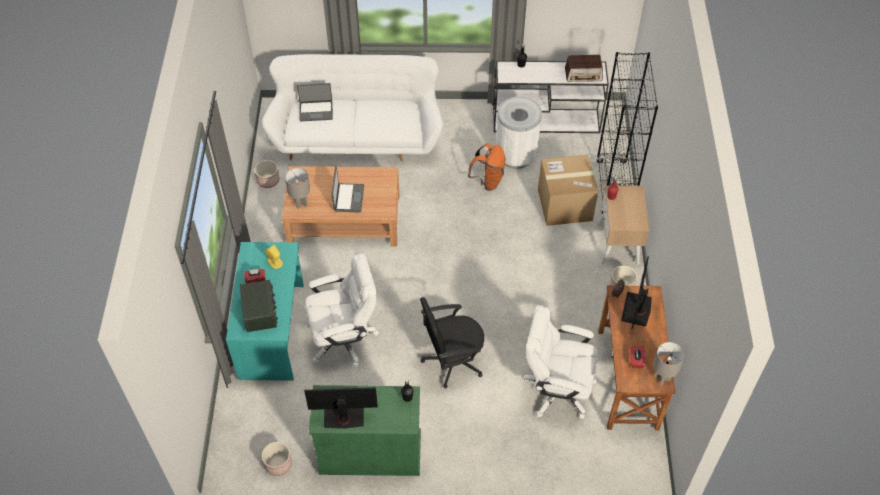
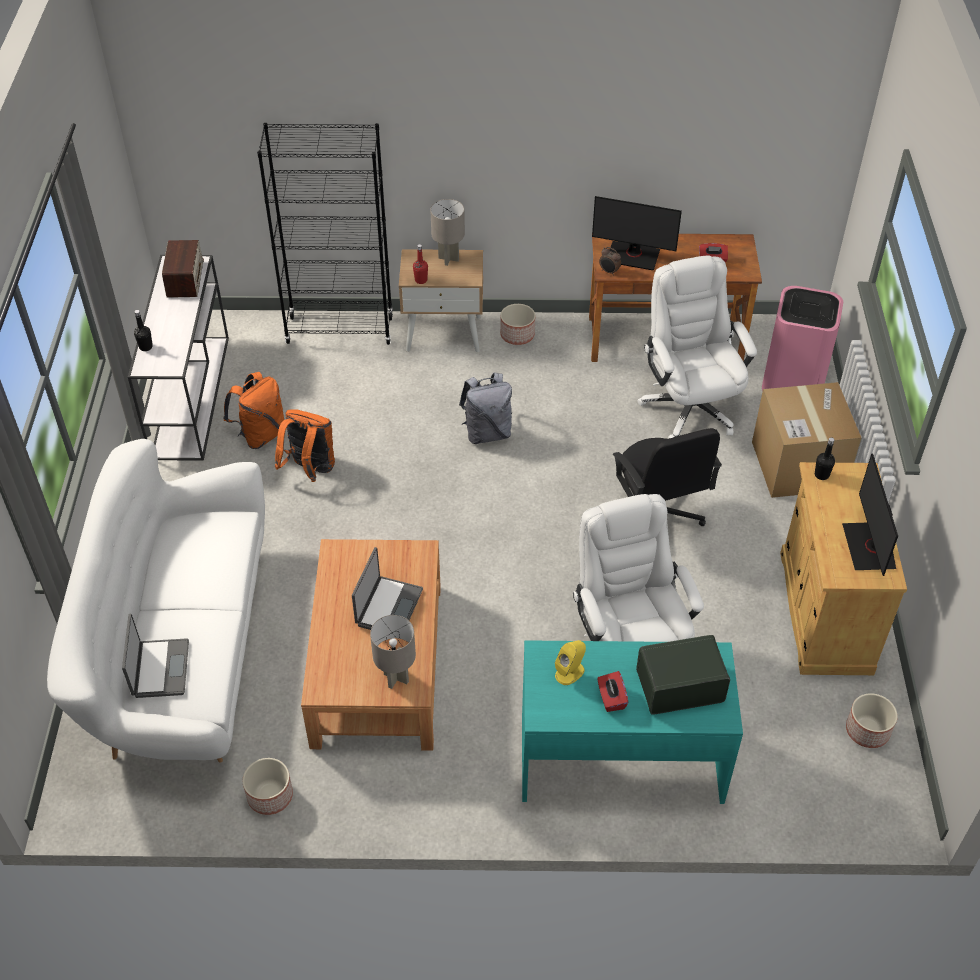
camera: 90 degrees left, 5 degrees down
green cabinet [309,385,421,476] -> beige cabinet [780,462,907,675]
laptop [331,167,364,213] -> laptop turned 105 degrees clockwise [352,547,423,630]
white trash can [496,96,542,169] -> orange backpack [223,372,284,449]
white office chair [523,305,598,419] -> white office chair turned 150 degrees clockwise [638,256,757,439]
cardboard box [538,155,598,226] -> cardboard box moved to [752,382,862,498]
grey table lamp [653,342,684,386] -> grey table lamp moved to [430,199,465,266]
none -> grey backpack [459,372,512,444]
none -> pink trash can [762,286,843,391]

